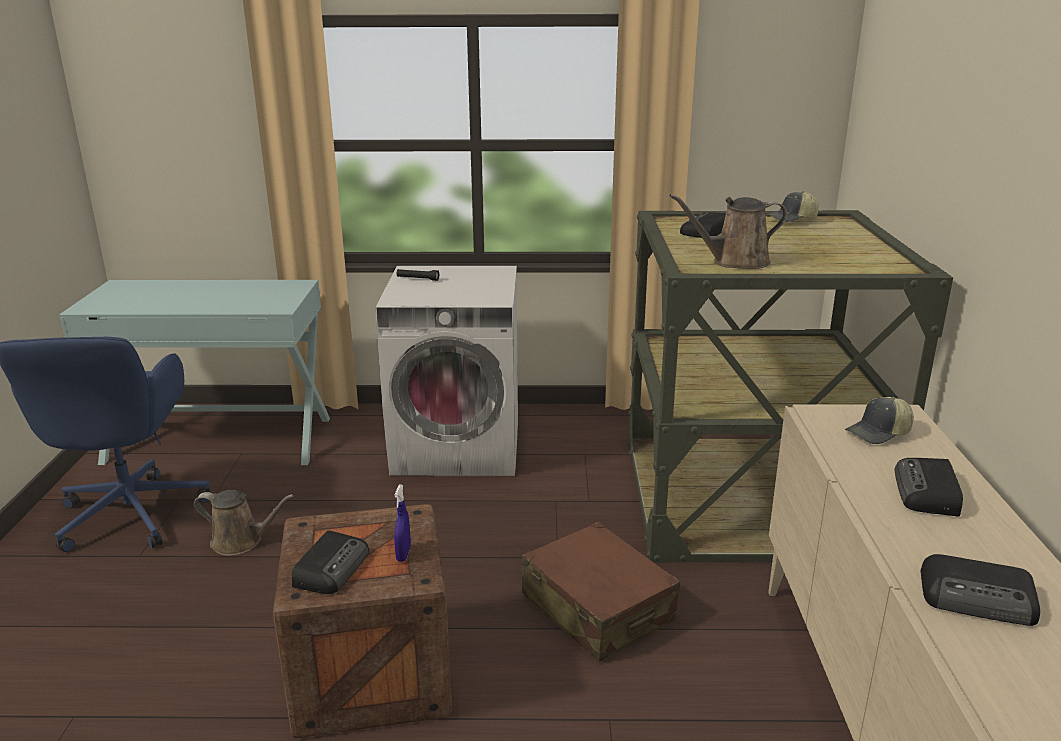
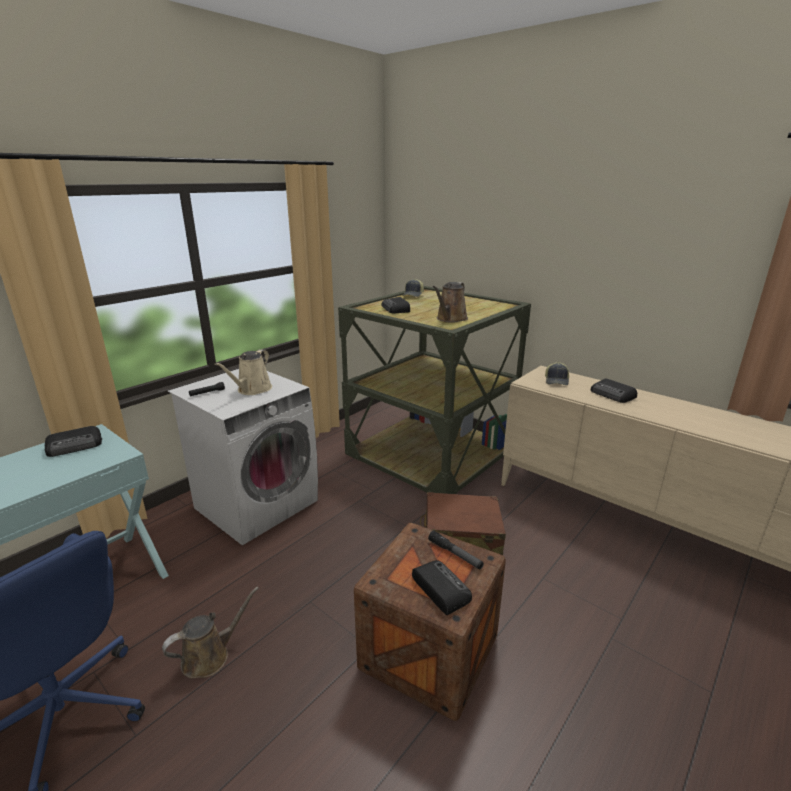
camera: 50 degrees left, 0 degrees up
blue spray bottle [394,484,411,562] -> flashlight [428,531,484,570]
radio [920,554,1040,626] -> radio moved to [45,426,102,457]
none -> beige watering can [215,349,272,395]

